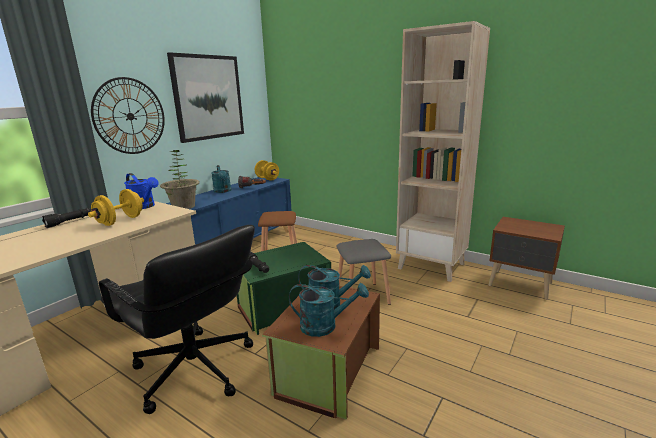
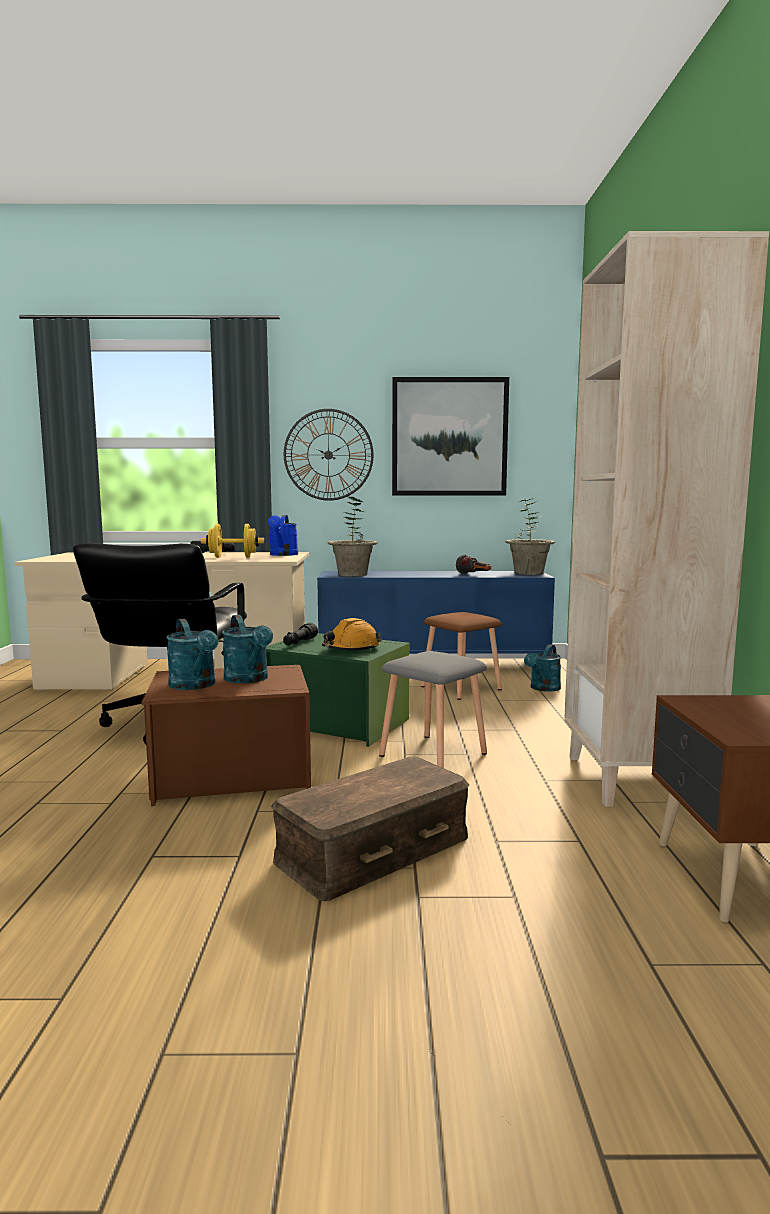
camera: 55 degrees right, 10 degrees down
turquoise watering can [211,165,231,193] -> turquoise watering can moved to [524,644,561,692]
yellow dumbbell [255,160,279,181] -> potted plant [505,497,555,575]
none -> brown storage box [271,757,469,901]
none -> orange hard hat [322,618,382,651]

